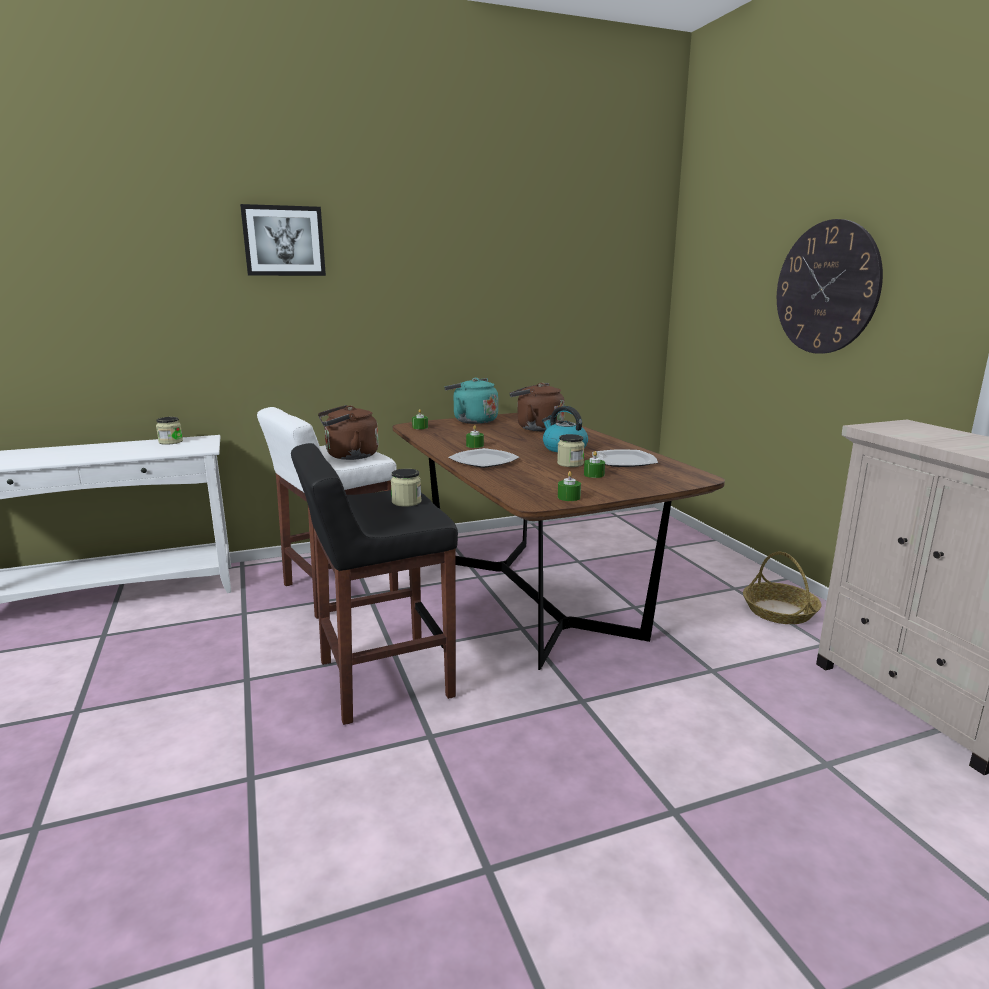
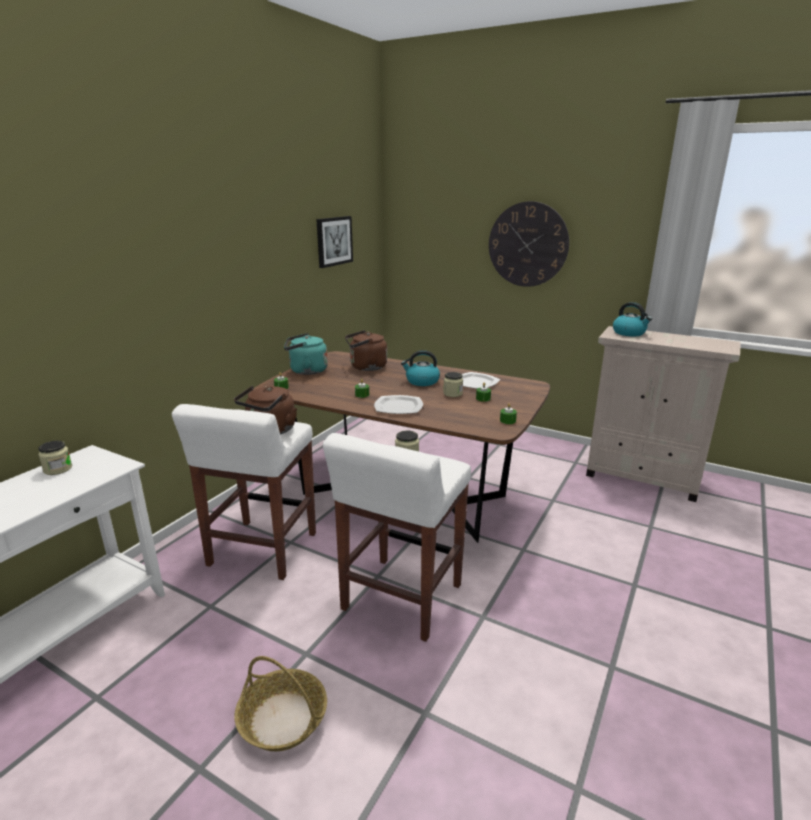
camera: 40 degrees left, 5 degrees up
picture [240,204,326,276] -> picture moved to [316,216,353,268]
black stool [291,443,458,725] -> white stool [323,433,471,642]
basket [743,552,821,624] -> basket moved to [235,656,327,751]
none -> kettle [613,302,652,336]

